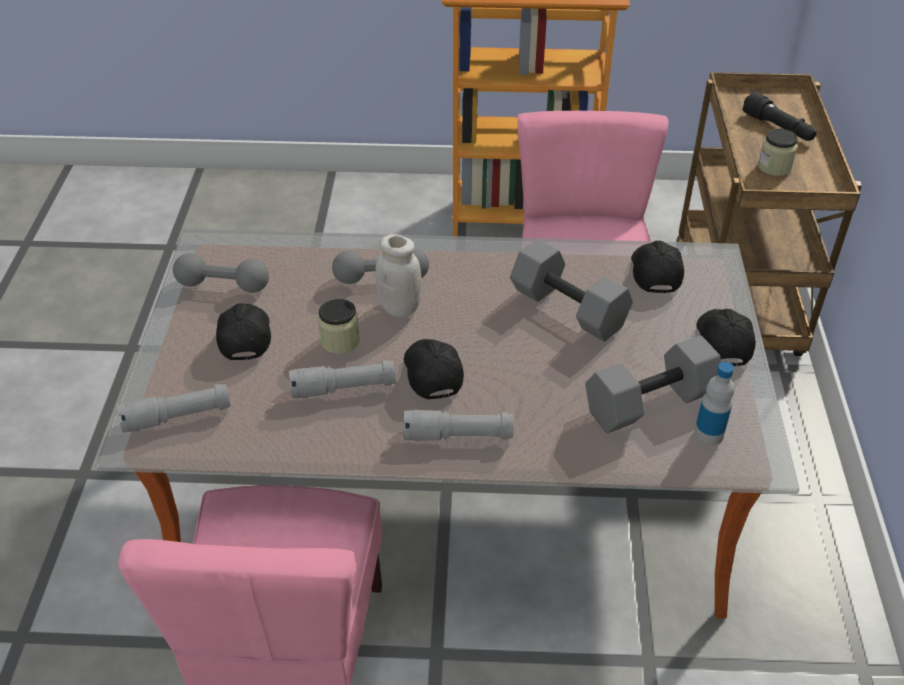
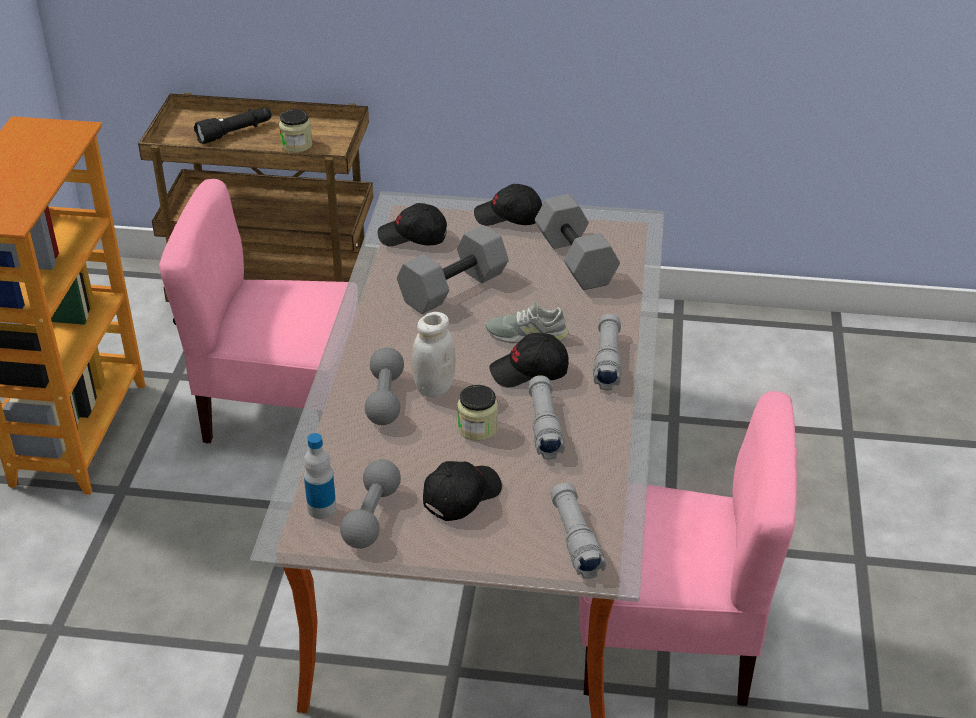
camera: 85 degrees left, 5 degrees down
black cap [216,303,271,360] -> black cap turned 135 degrees clockwise [423,461,502,521]
bottle [694,362,734,446] -> bottle moved to [304,433,336,519]
none -> grey shoe [486,301,569,343]

